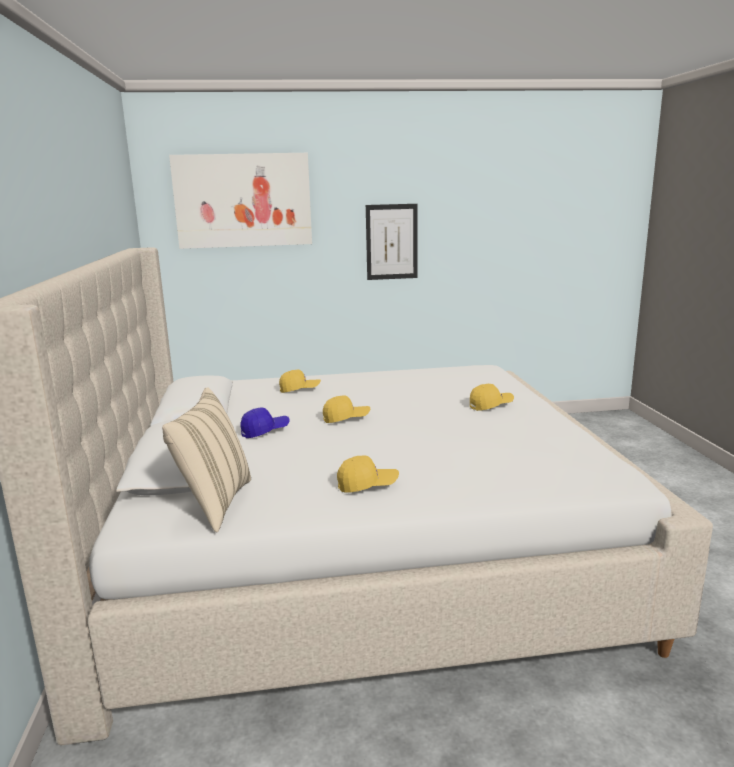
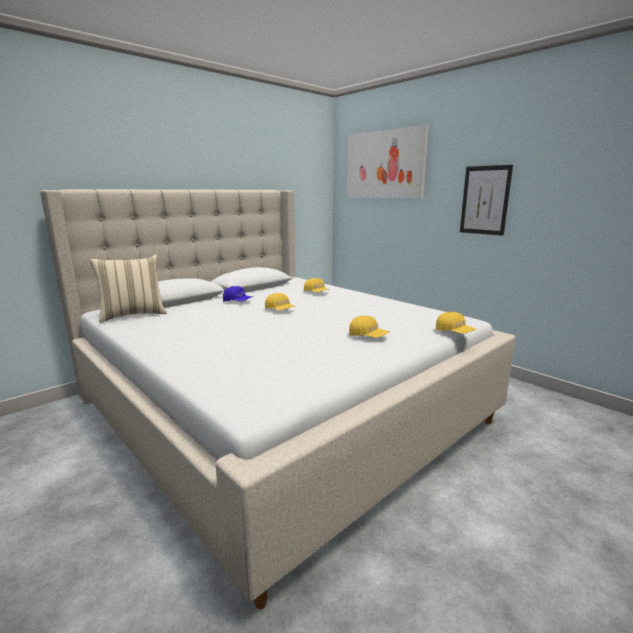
camera: 55 degrees right, 0 degrees up
yellow cap [337,455,399,493] -> yellow cap moved to [436,312,476,334]

